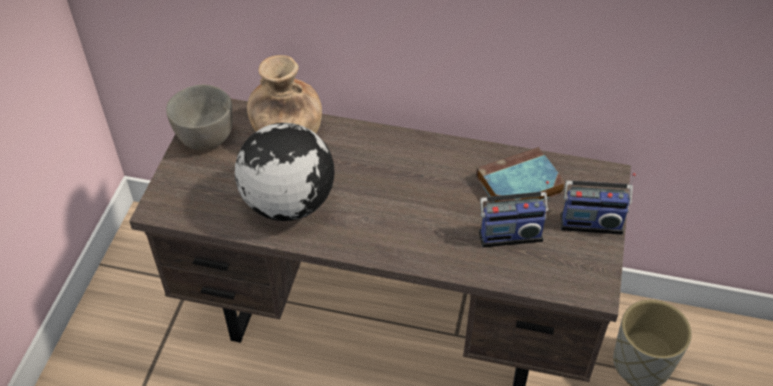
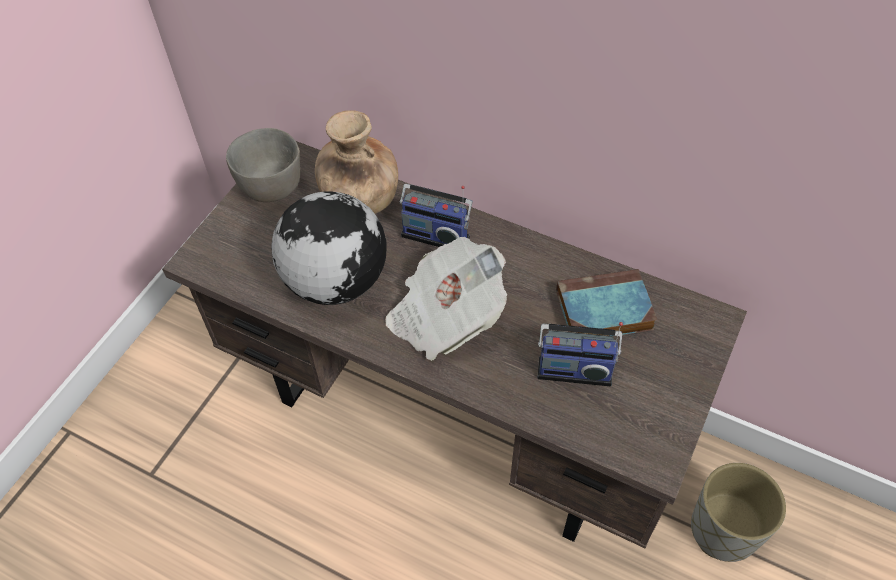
camera: 15 degrees right, 5 degrees up
radio [561,173,636,234] -> radio moved to [400,184,473,247]
none -> newspaper [385,237,507,361]

